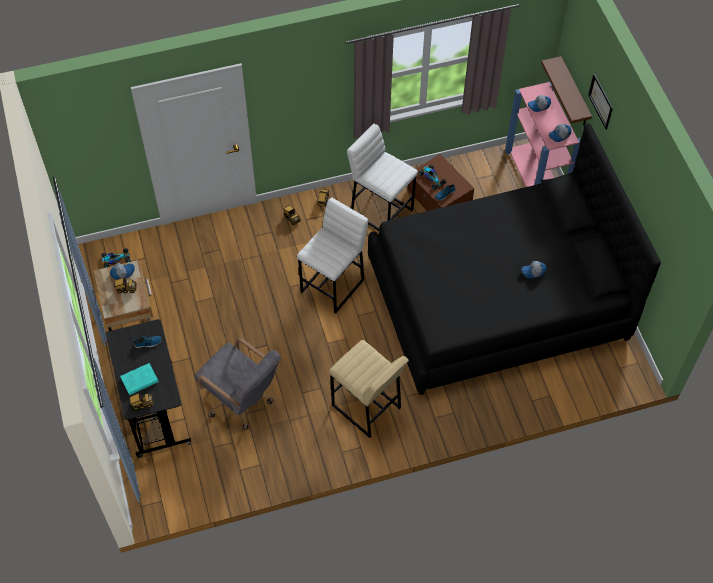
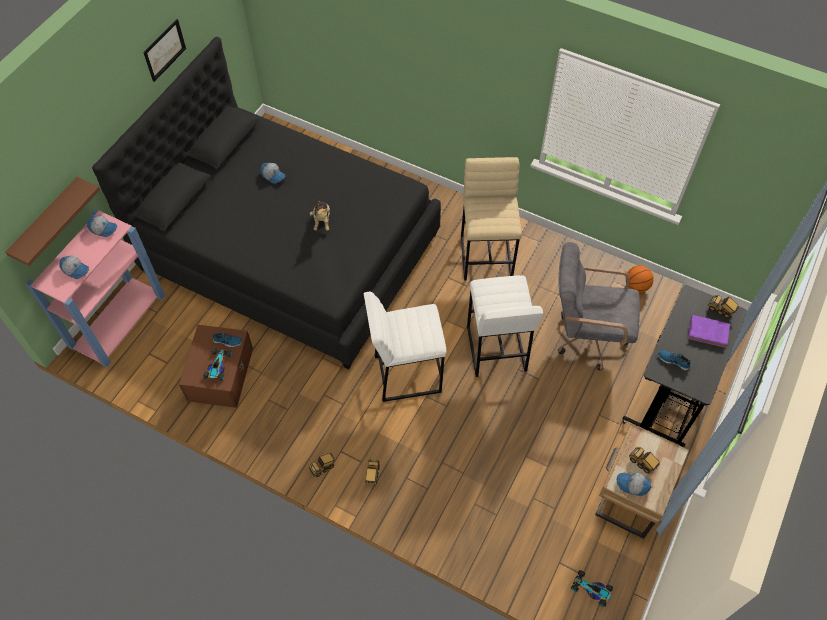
camera: 135 degrees left, 0 degrees up
turquoise book [120,363,159,395] -> purple book [688,315,730,348]
grey office chair [195,337,281,430] -> grey office chair turned 75 degrees counterclockwise [558,242,640,370]
white stool [347,124,418,231] -> white stool moved to [467,275,543,377]
picture [588,74,613,130] -> picture moved to [143,19,186,82]
none -> plush toy [310,201,330,231]
none -> basketball [626,265,654,293]

